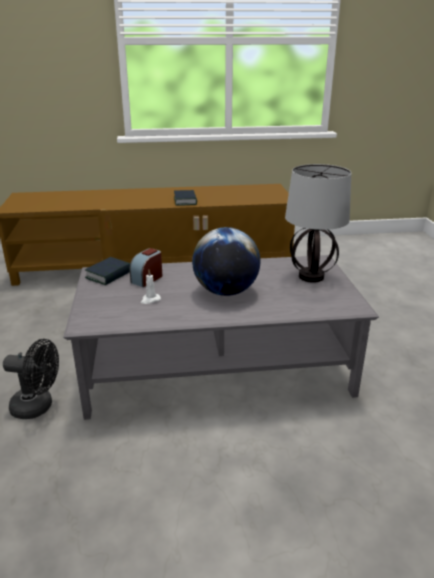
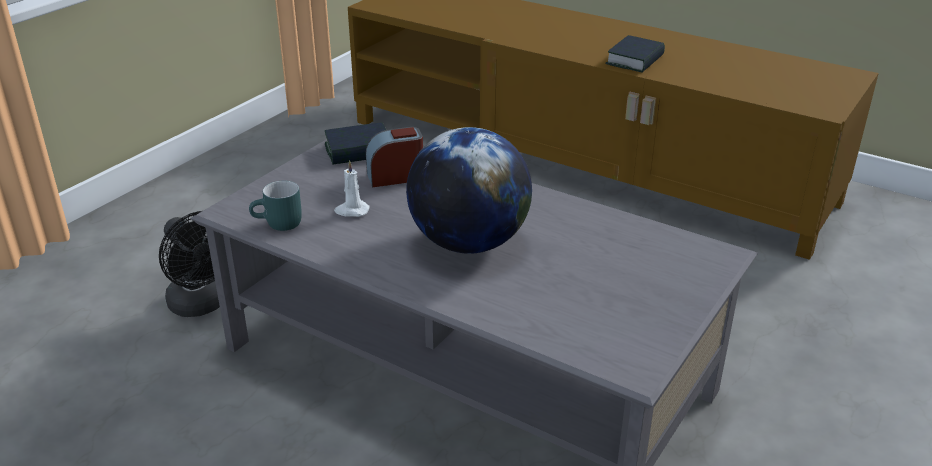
camera: 40 degrees right, 5 degrees up
table lamp [285,164,351,283] -> none
none -> turquoise mug [249,181,302,231]

